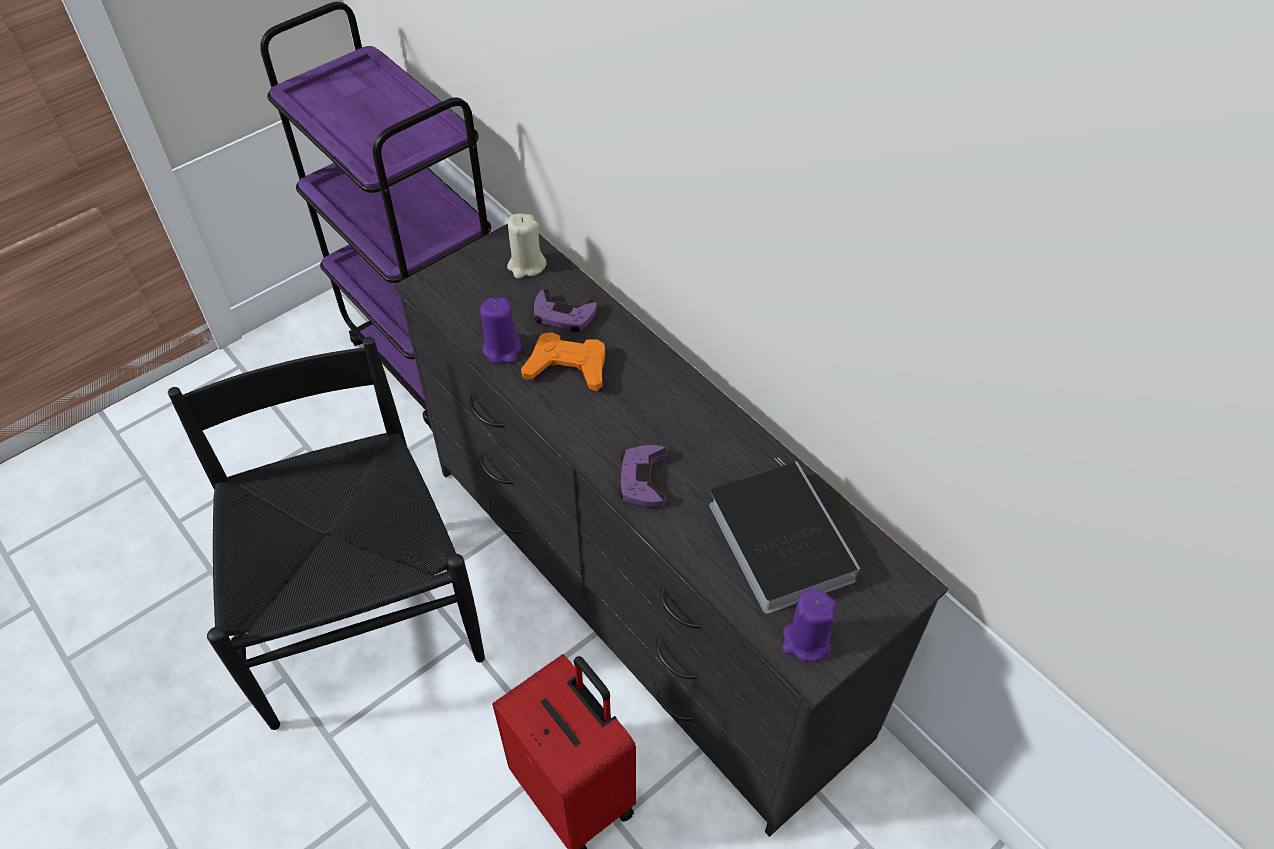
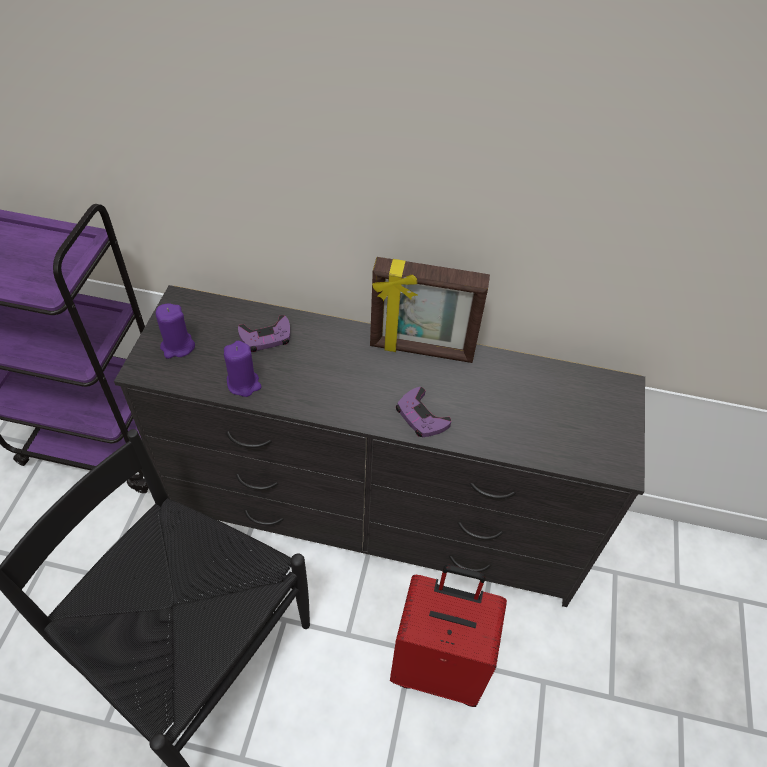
camera: 40 degrees left, 0 degrees up
beige candle [507,213,546,279] -> none
orange game controller [521,332,605,391] -> none
book [709,458,861,614] -> none
purple candle [782,589,837,662] -> purple candle moved to [156,304,195,359]
none -> picture frame [370,257,490,363]

